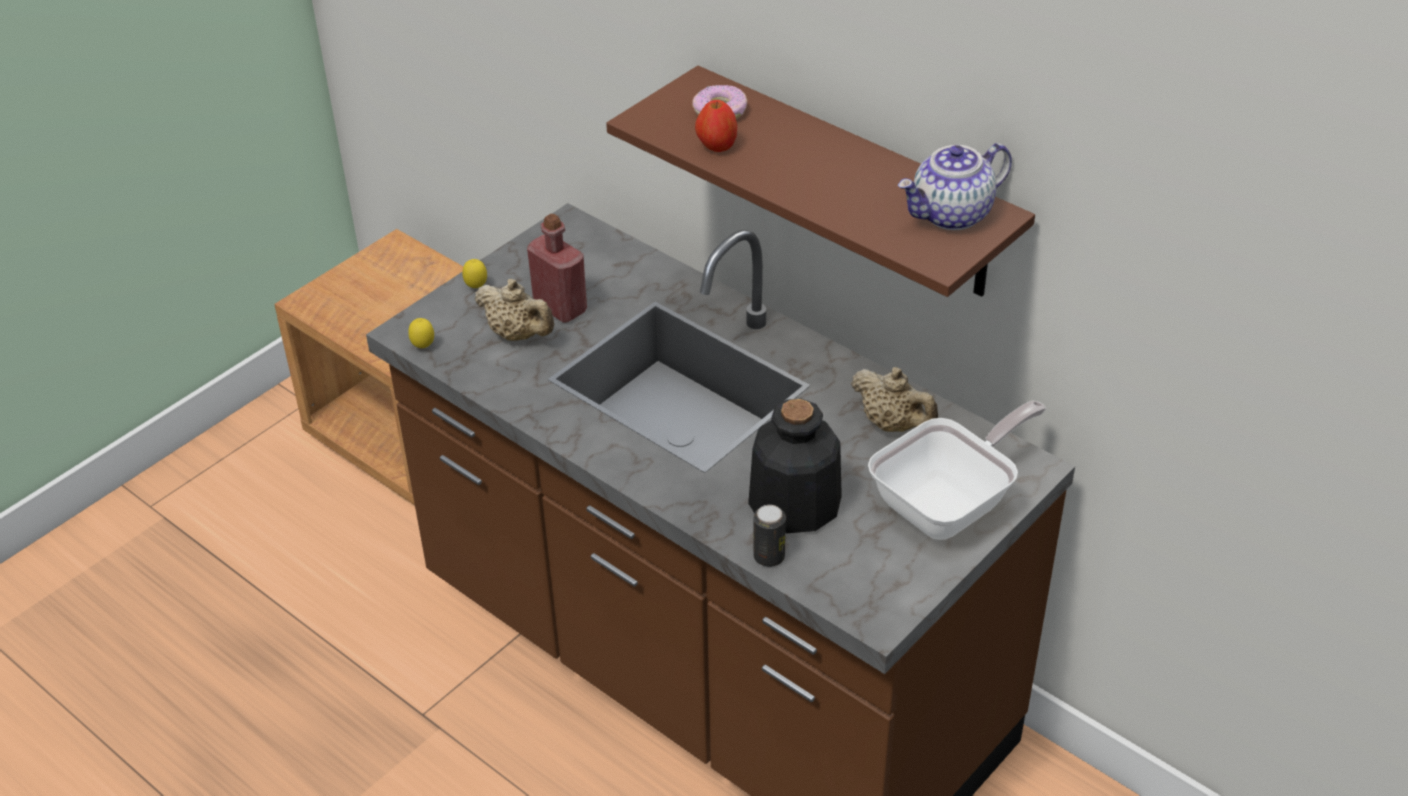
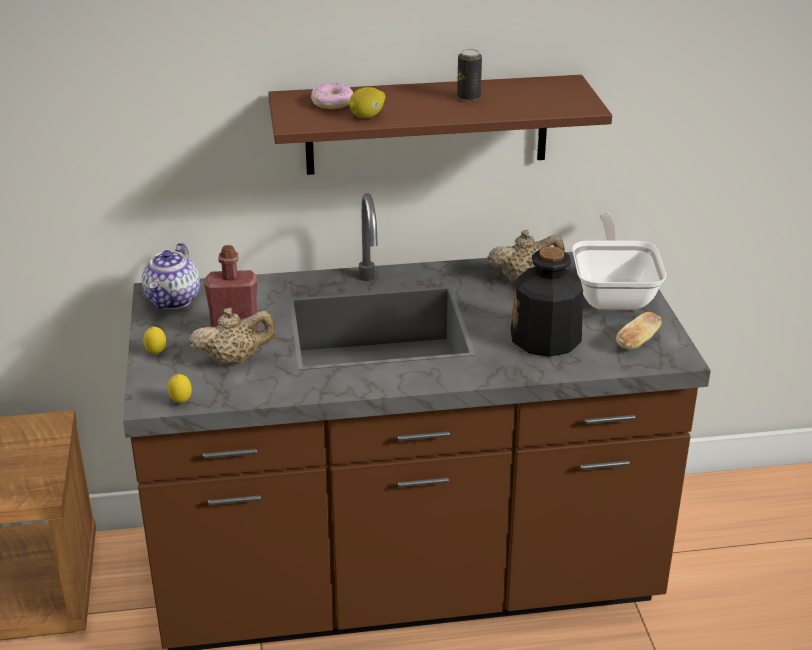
camera: 50 degrees left, 10 degrees down
apple [695,100,737,152] -> lemon [349,87,385,118]
can [753,505,786,567] -> can moved to [457,49,482,101]
teapot [898,143,1012,230] -> teapot moved to [142,243,200,309]
none -> bread [616,312,662,350]

